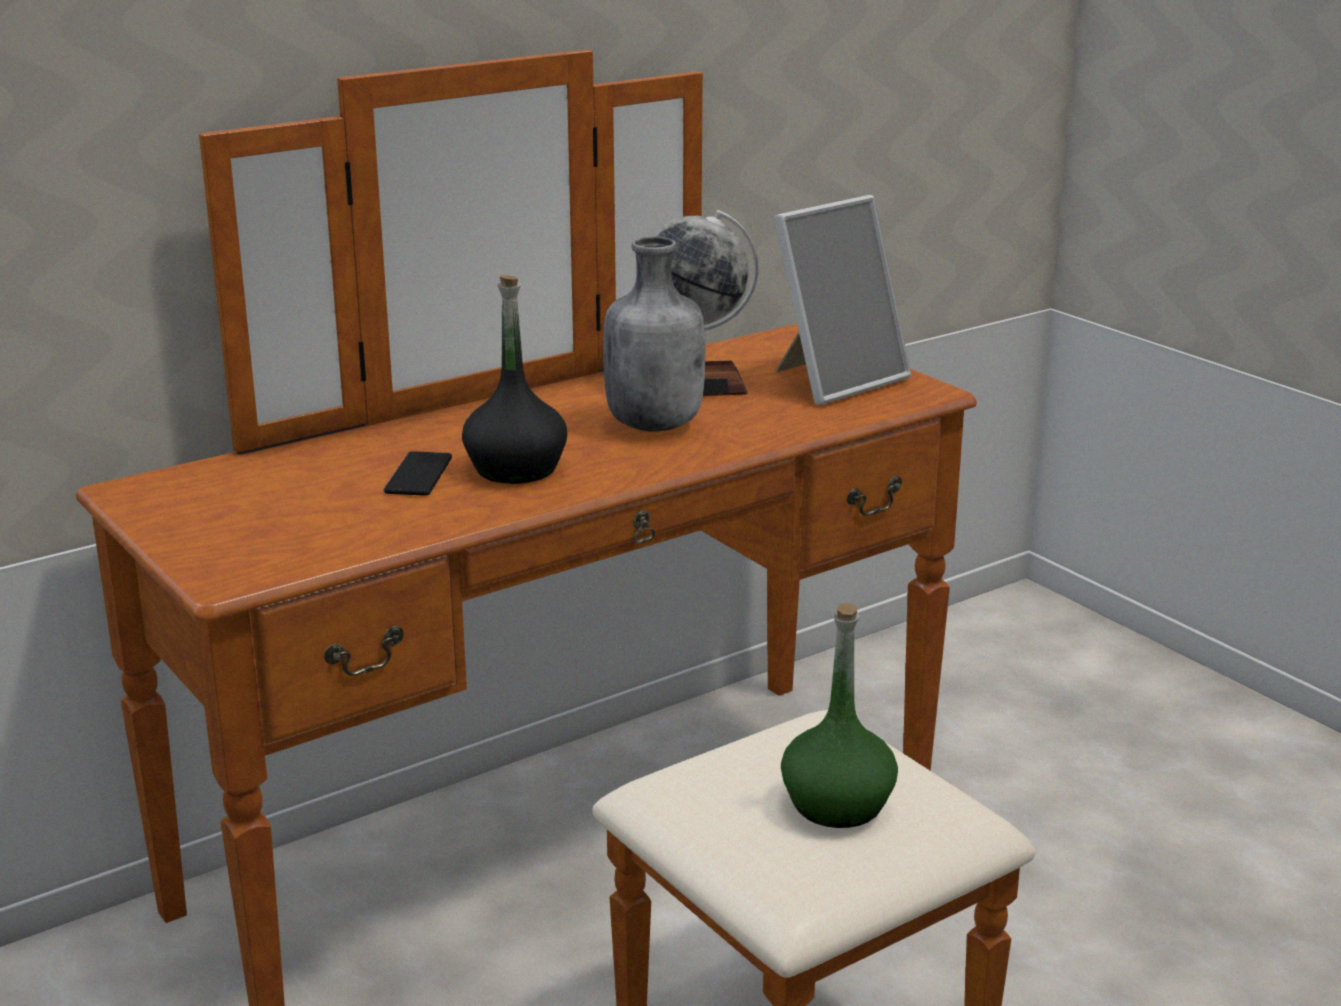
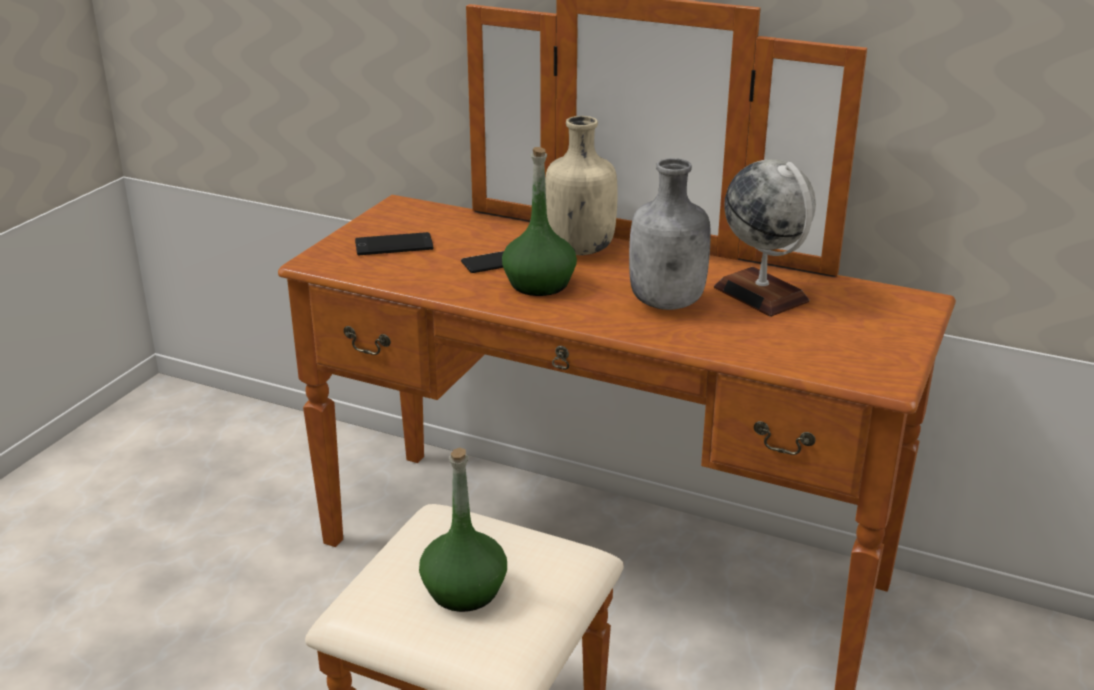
camera: 60 degrees right, 5 degrees up
black bottle [462,275,567,484] -> green bottle [502,147,577,296]
picture frame [774,195,911,405] -> none
none -> phone [355,232,433,256]
none -> beige bottle [545,116,618,255]

